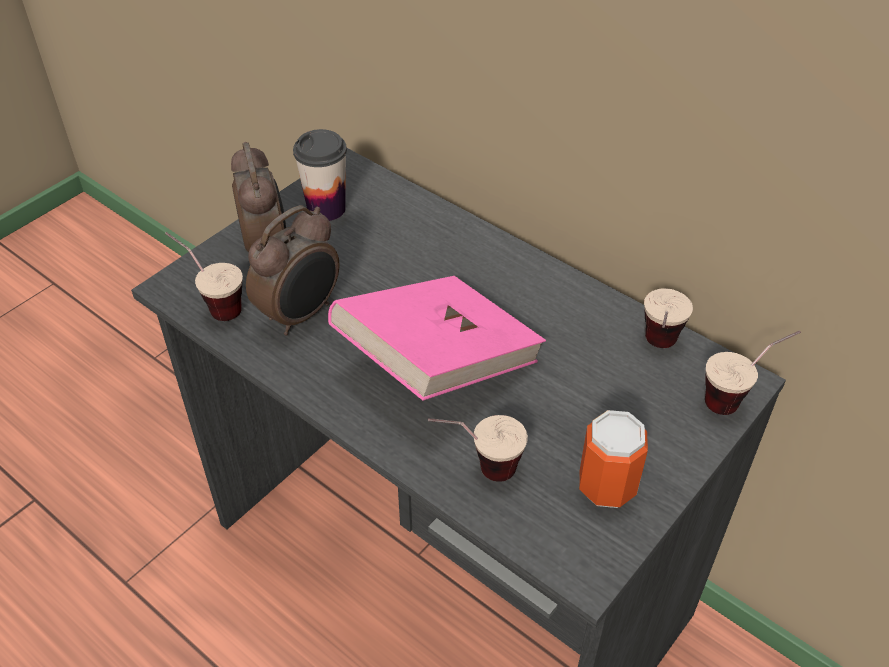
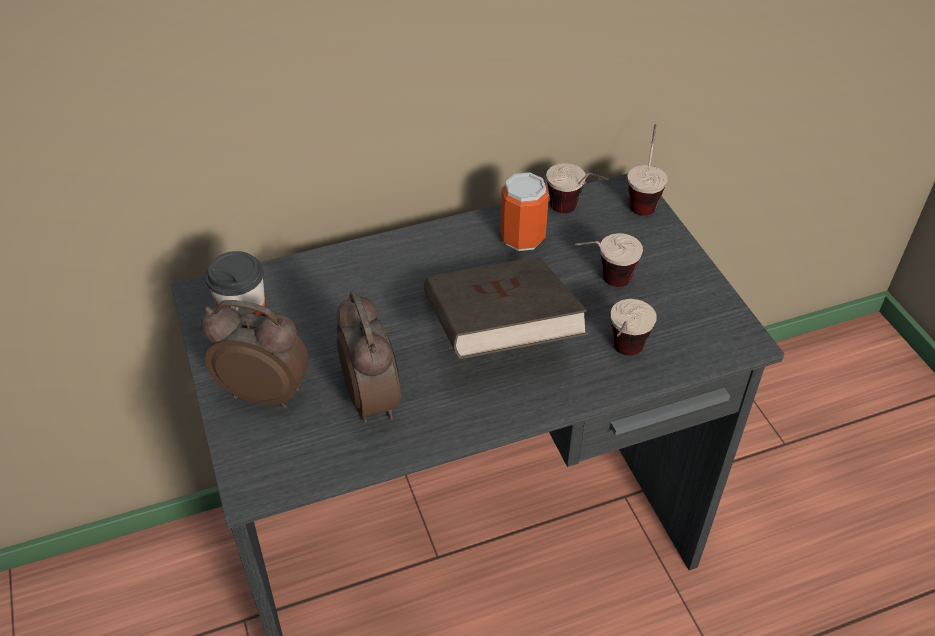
camera: 60 degrees left, 0 degrees up
cup [165,232,243,321] -> cup moved to [575,233,643,287]
pink book [328,276,546,401] -> brown book [424,257,588,359]
can [579,410,648,508] -> can moved to [500,172,549,251]

